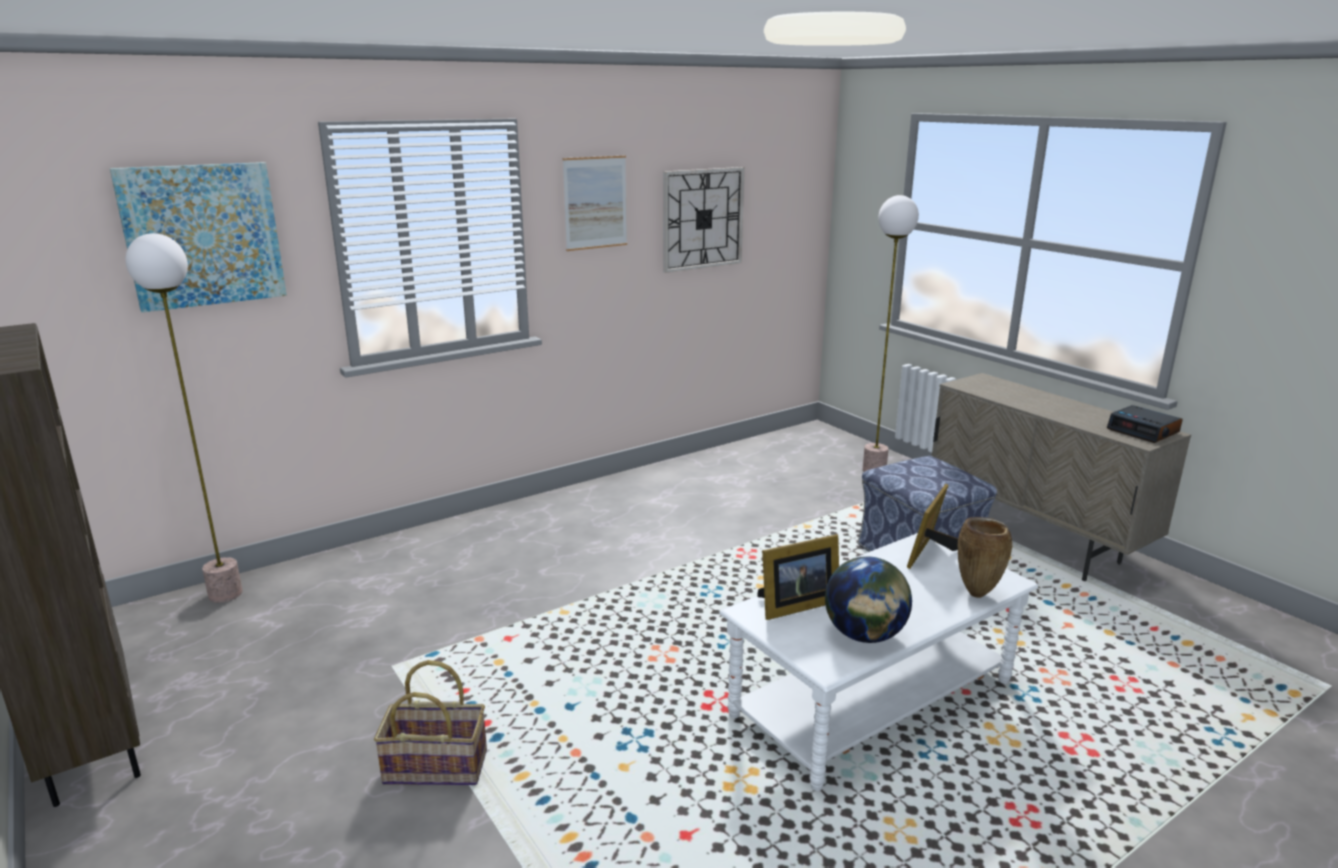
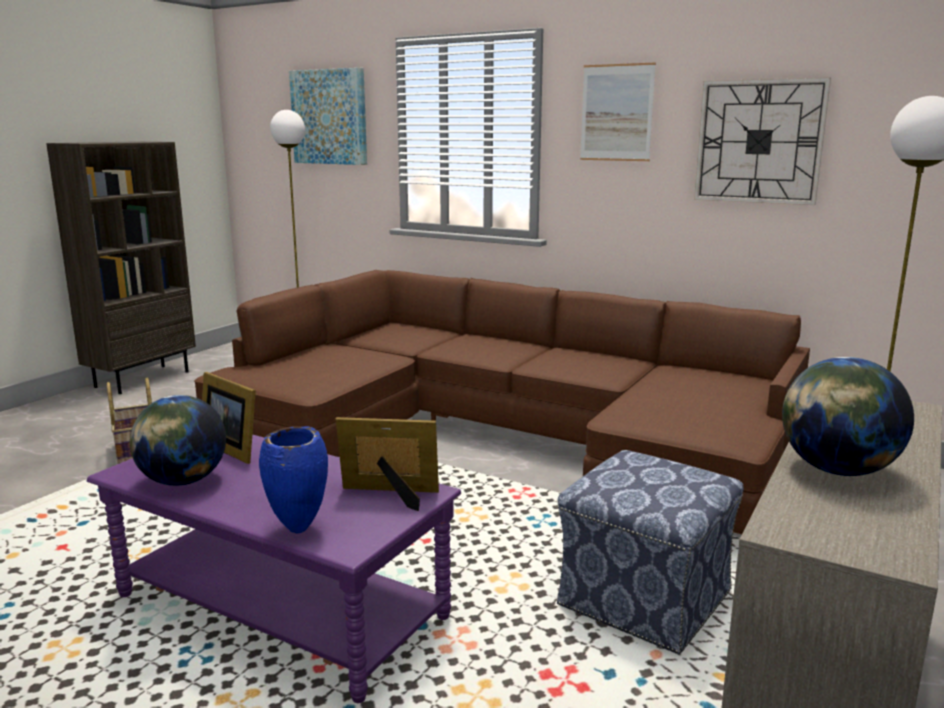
camera: 65 degrees right, 5 degrees down
white coffee table [719,533,1038,791] -> purple coffee table [87,434,461,703]
brown vase [958,517,1012,598] -> blue vase [259,427,328,534]
alarm clock [1107,405,1183,443] -> none
none -> brown sofa [194,270,810,534]
none -> globe [782,357,914,476]

